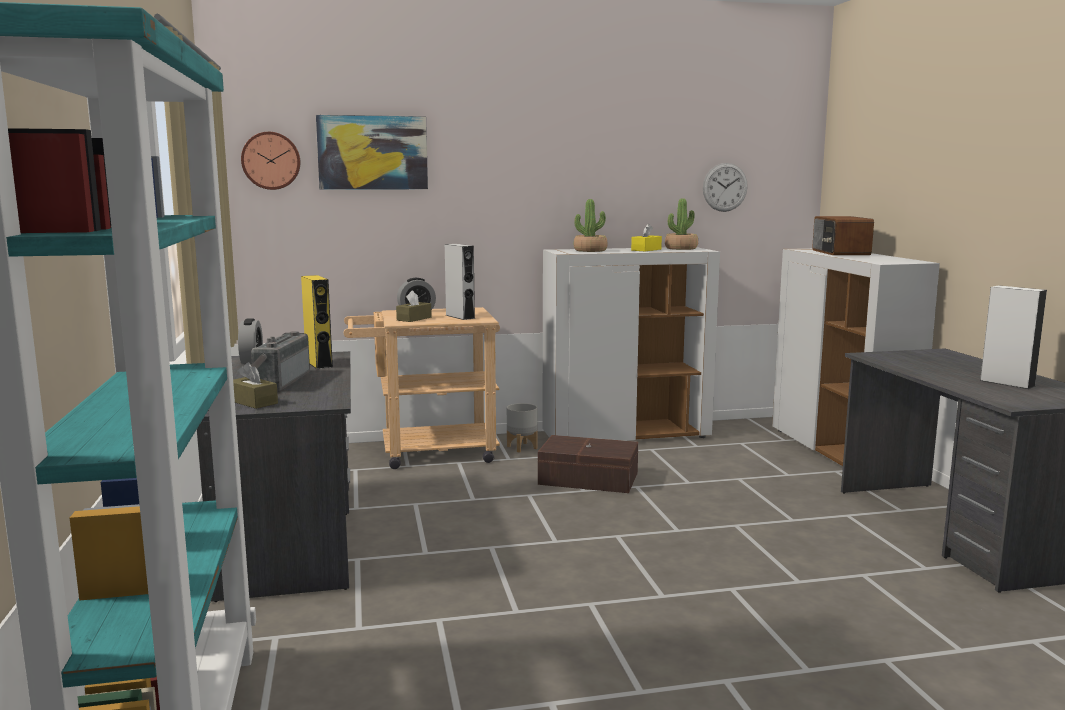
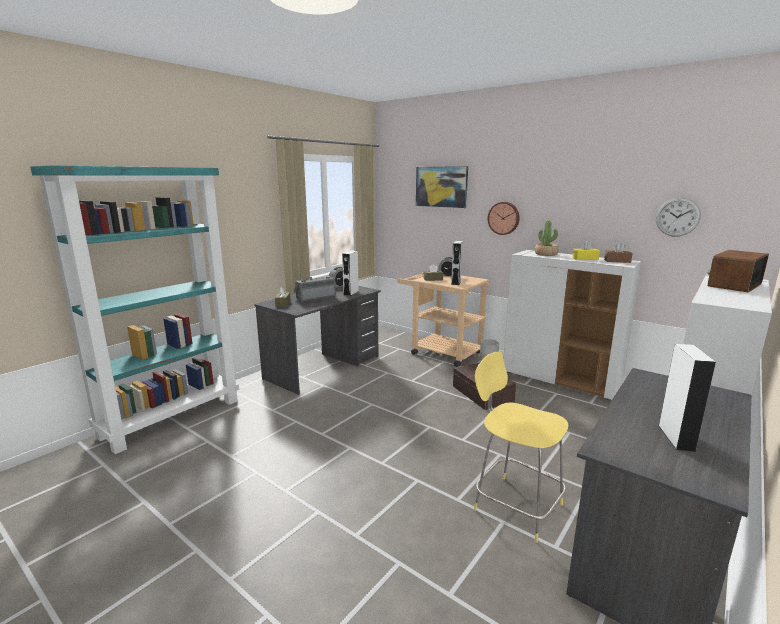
camera: 50 degrees right, 5 degrees up
wall clock [241,132,300,190] -> wall clock moved to [488,202,520,235]
yellow speaker [301,275,333,369] -> white speaker [342,251,359,296]
potted plant [665,198,698,250] -> brown tissue box [604,242,633,263]
none -> yellow stool [474,351,569,543]

